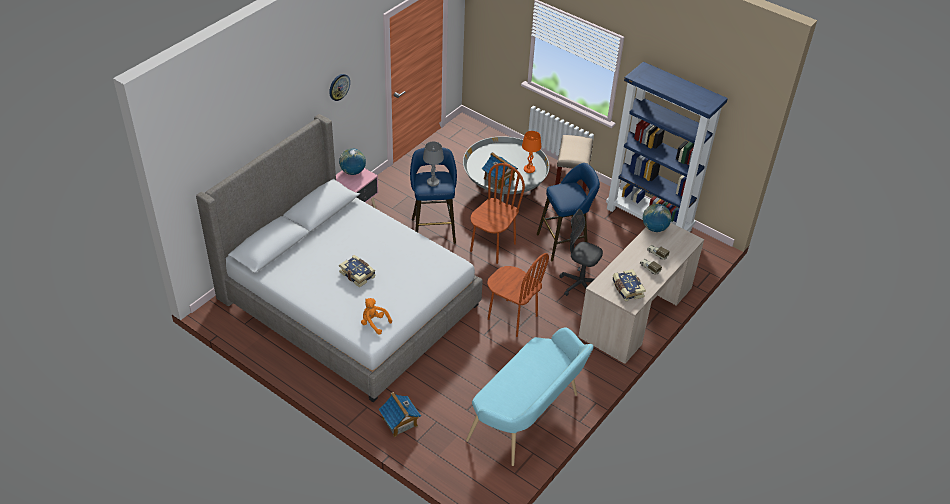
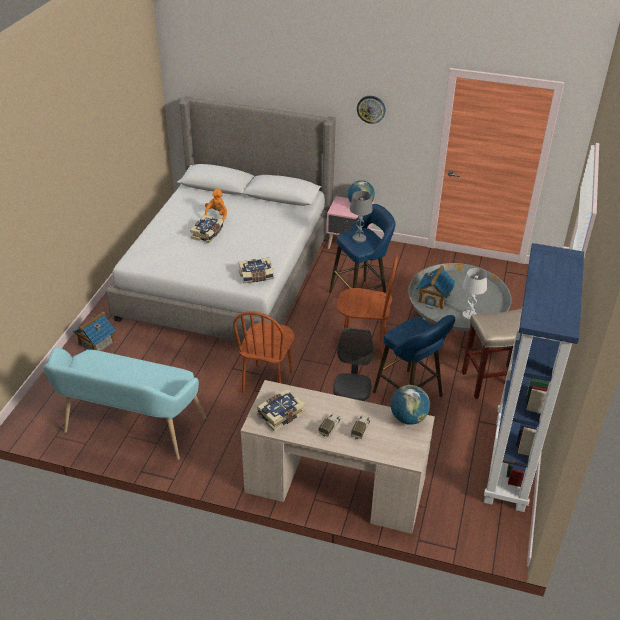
camera: 70 degrees right, 5 degrees down
orange plush toy [361,298,392,334] -> orange plush toy moved to [205,189,227,222]
orange table lamp [522,131,541,173] -> white table lamp [463,268,487,320]
none -> book [238,258,274,283]

